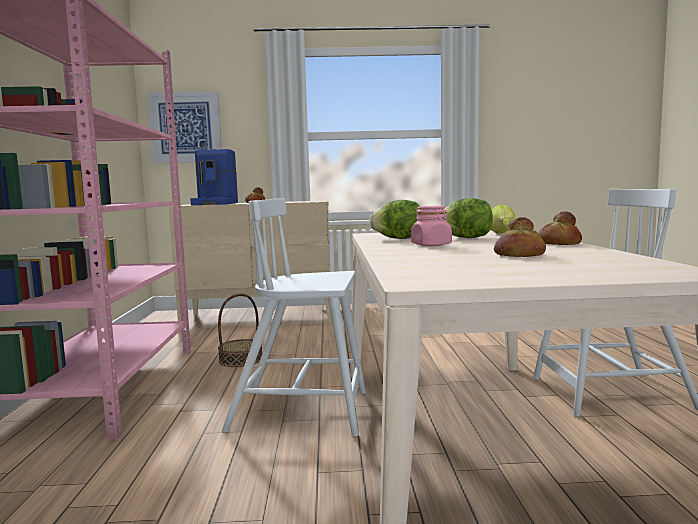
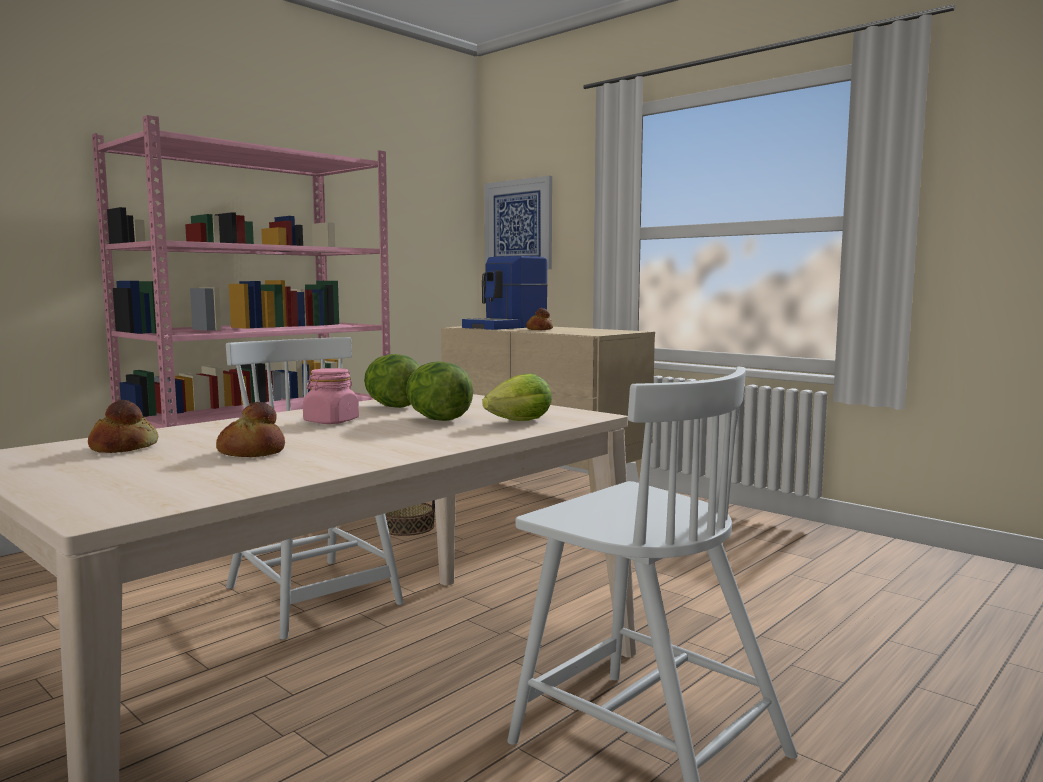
camera: 45 degrees right, 0 degrees up
bread [538,211,582,245] -> bread moved to [88,400,158,453]

